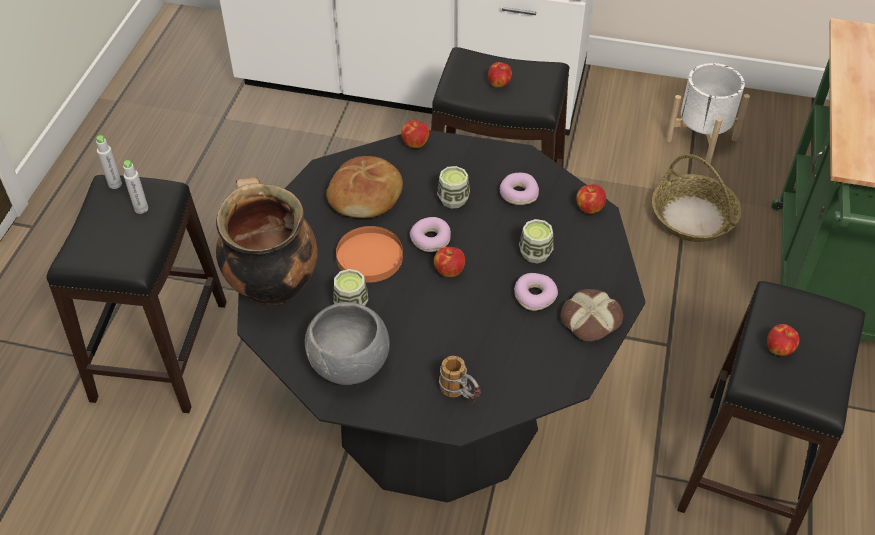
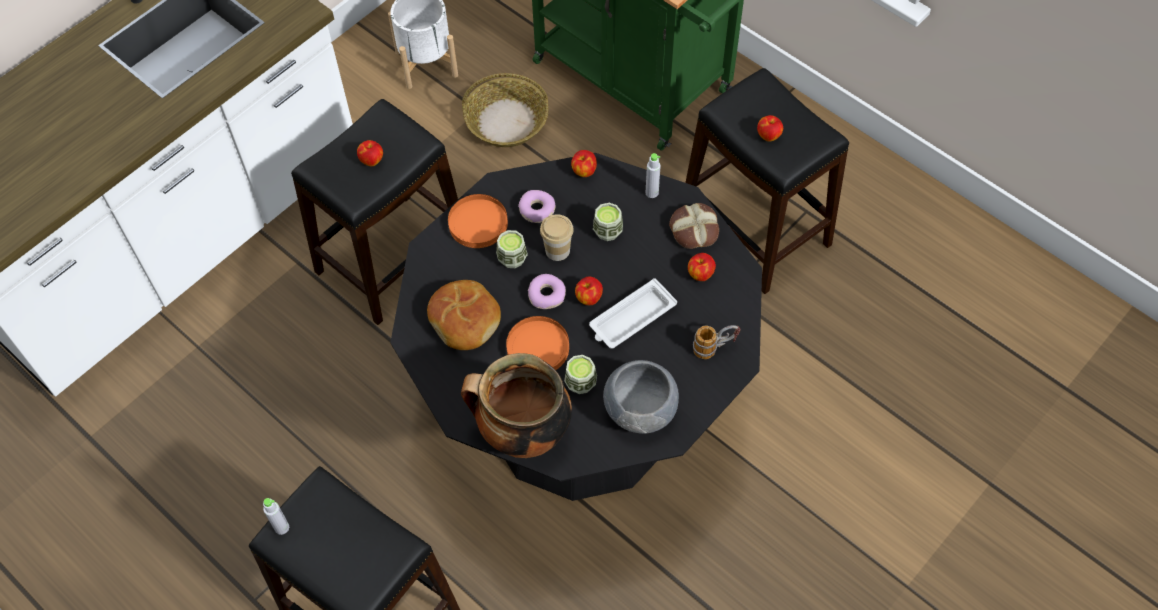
camera: 60 degrees left, 10 degrees up
grey bottle [123,160,148,214] -> grey bottle moved to [646,153,661,198]
apple [401,120,429,148] -> apple moved to [688,253,716,281]
donut [514,273,558,311] -> none
none -> orange plate [448,194,508,248]
none -> cup [540,214,574,261]
none -> white tray [589,278,677,349]

